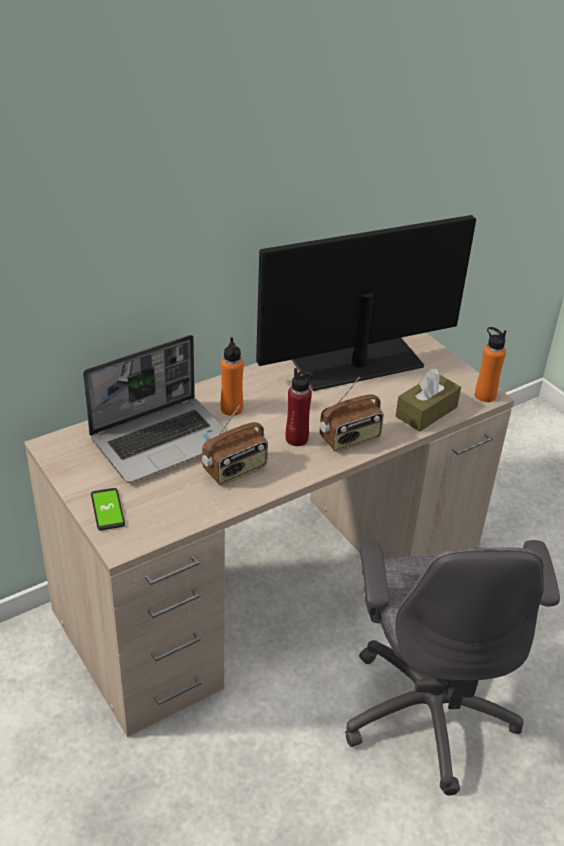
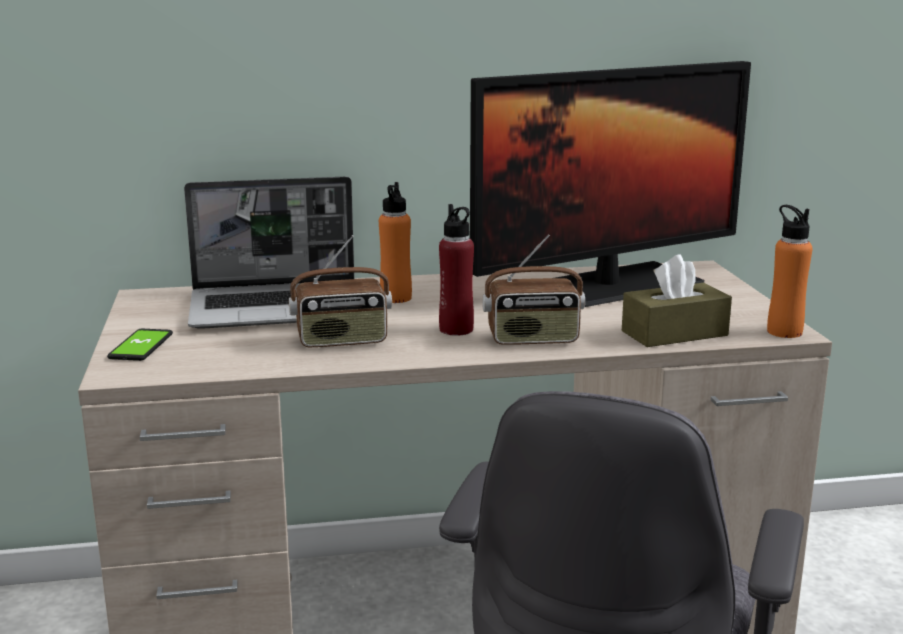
camera: 25 degrees right, 20 degrees down
monitor [256,215,476,391] -> monitor turned 150 degrees clockwise [470,61,751,307]

